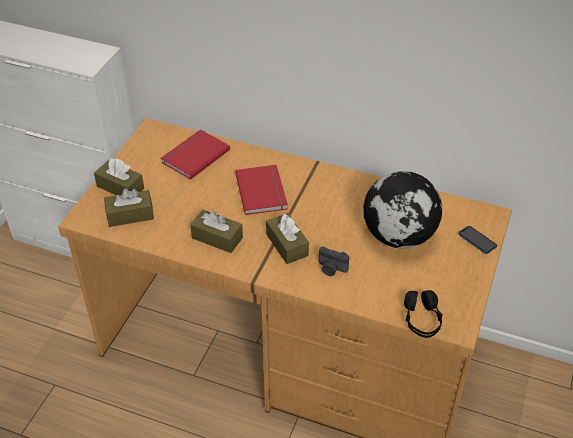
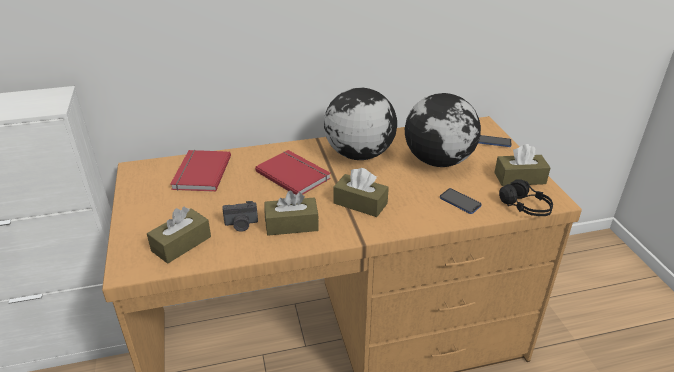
camera: 35 degrees left, 10 degrees down
brown tissue box [94,158,144,195] -> brown tissue box moved to [494,144,550,186]
camera [319,247,349,276] -> camera moved to [222,201,258,232]
none -> globe [324,88,397,160]
none -> phone [440,188,482,214]

